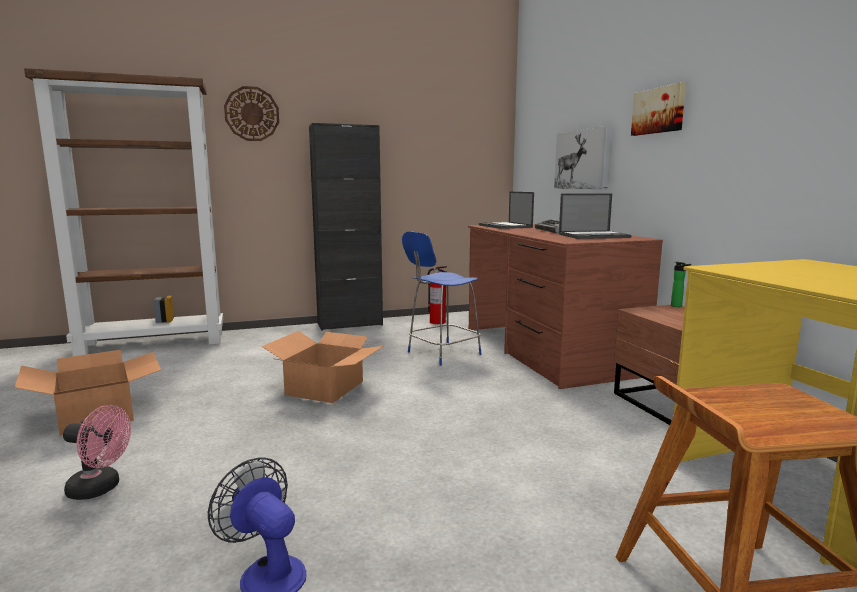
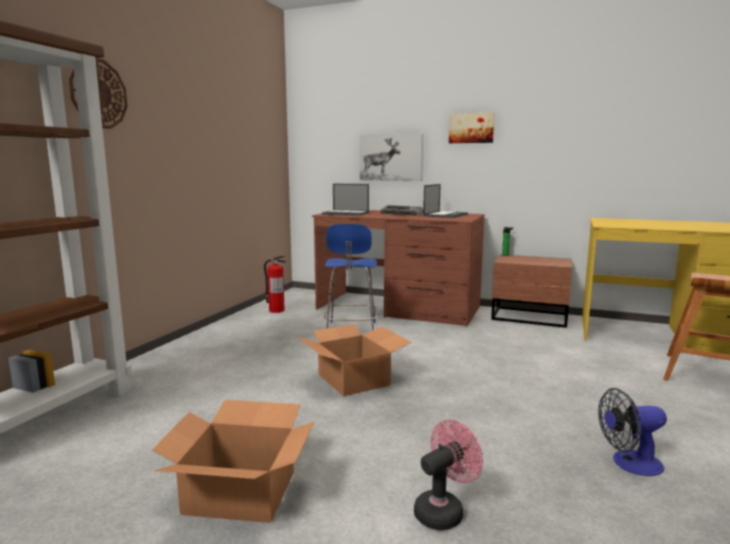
camera: 50 degrees left, 0 degrees up
black cabinet [309,123,383,331] -> none

